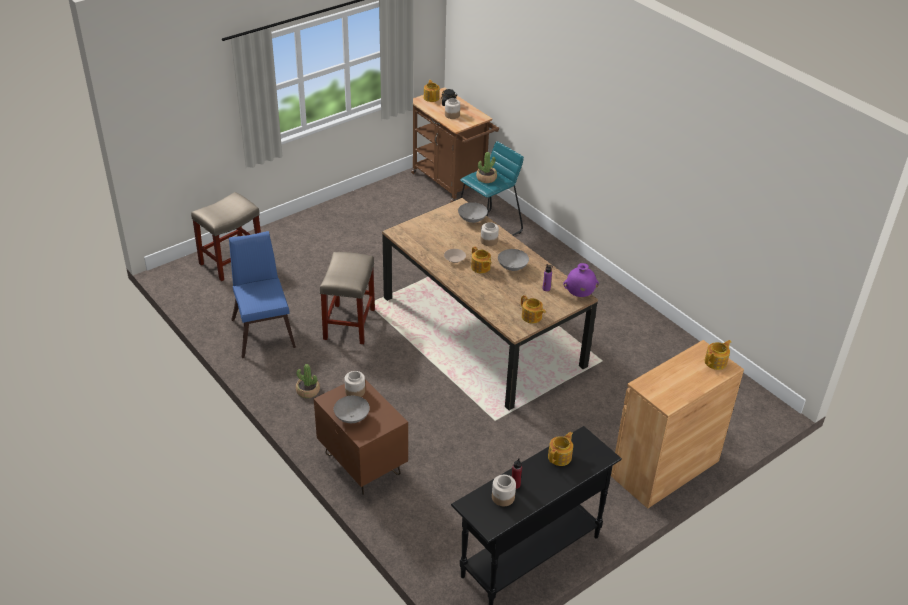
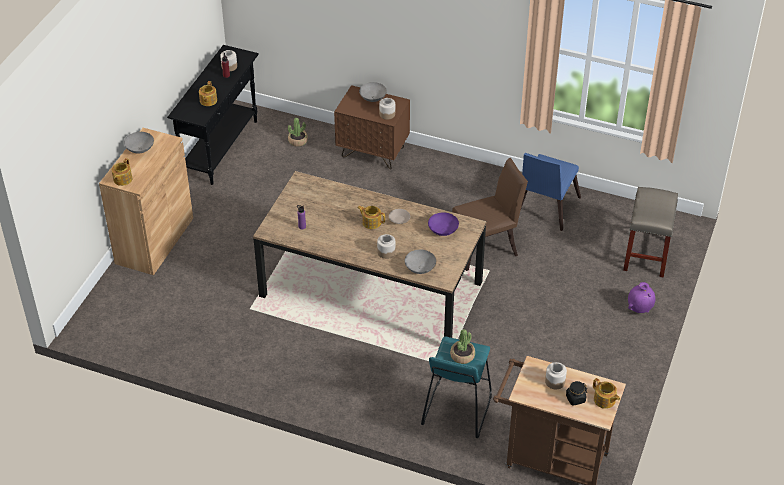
camera: 150 degrees right, 5 degrees up
blue chair [229,231,296,358] -> blue chair turned 75 degrees clockwise [520,153,581,231]
potted plant [296,364,320,398] -> potted plant moved to [288,118,308,147]
beige stool [320,252,375,344] -> brown chair [452,158,528,271]
grey bowl [498,249,529,271] -> grey bowl moved to [124,132,154,154]
teapot [521,295,546,323] -> none
purple vase [563,263,599,297] -> purple vase moved to [628,282,655,313]
none -> purple bowl [428,212,459,236]

